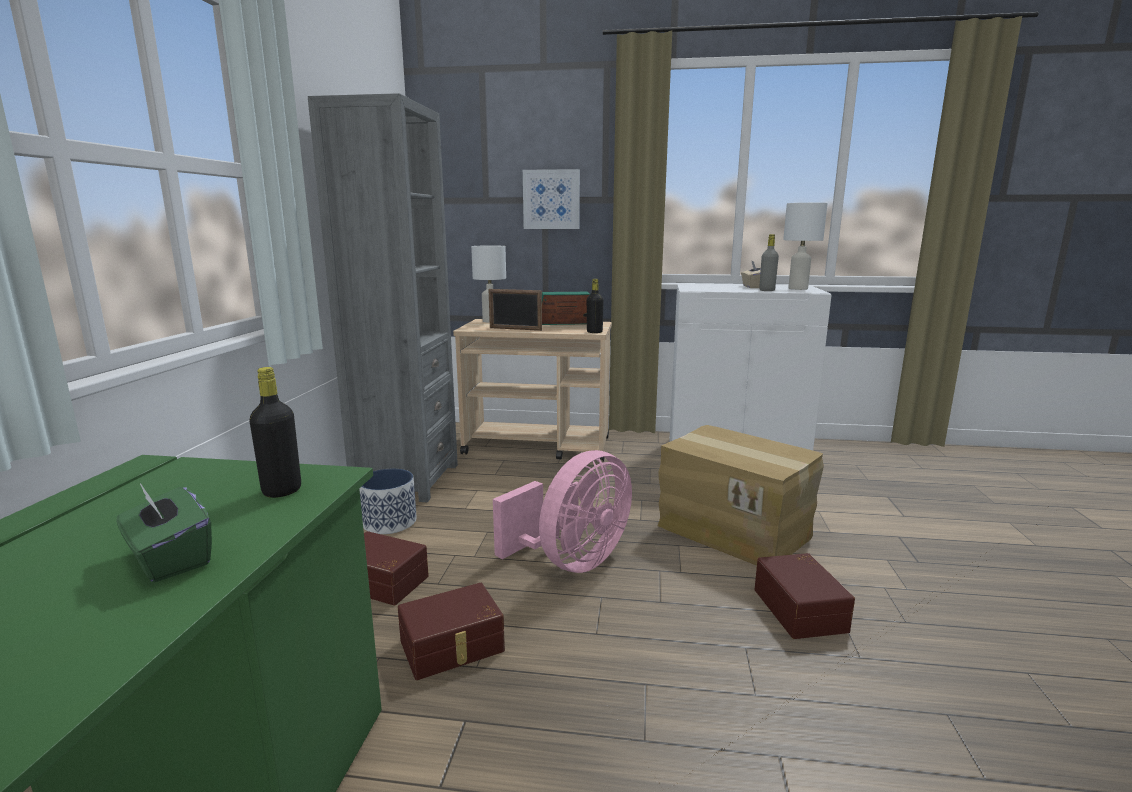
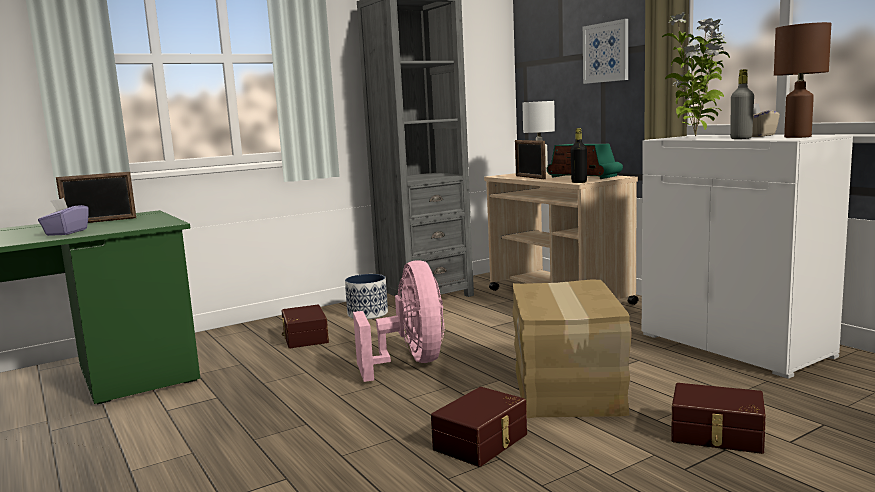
camera: 50 degrees right, 5 degrees down
green tissue box [116,483,212,582] -> purple tissue box [38,198,89,236]
black bottle [249,367,301,498] -> none
brown storage box [398,583,505,680] -> brown storage box moved to [671,383,766,454]
pink fan [493,450,632,573] -> pink fan turned 105 degrees counterclockwise [353,260,444,382]
white table lamp [783,203,827,290] -> brown table lamp [774,22,831,138]
none -> picture frame [56,172,136,223]
none -> potted plant [662,12,730,136]

